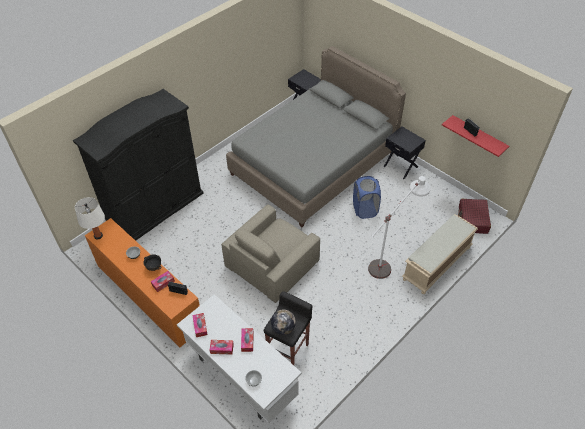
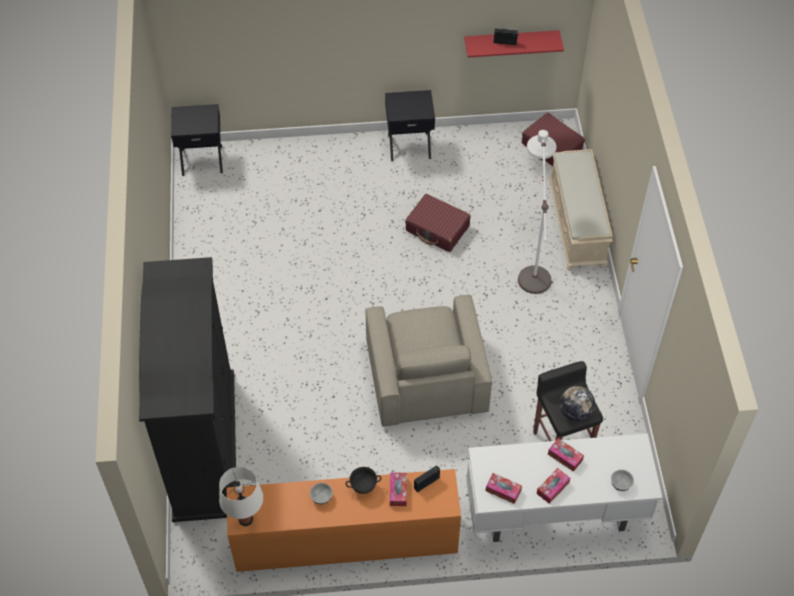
camera: 50 degrees left, 5 degrees up
grey bed [226,46,406,227] -> none
blue laundry basket [353,176,381,219] -> red suitcase [405,194,471,252]

